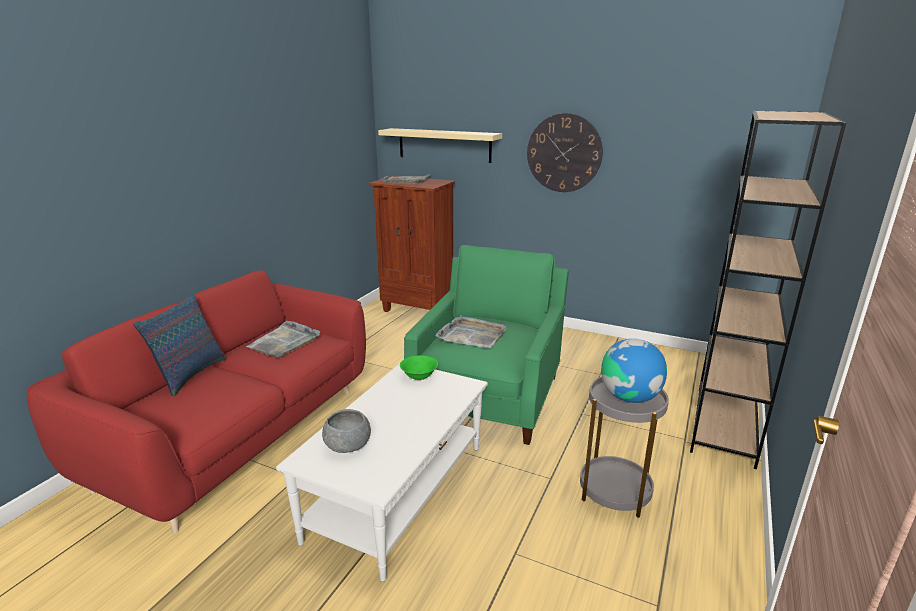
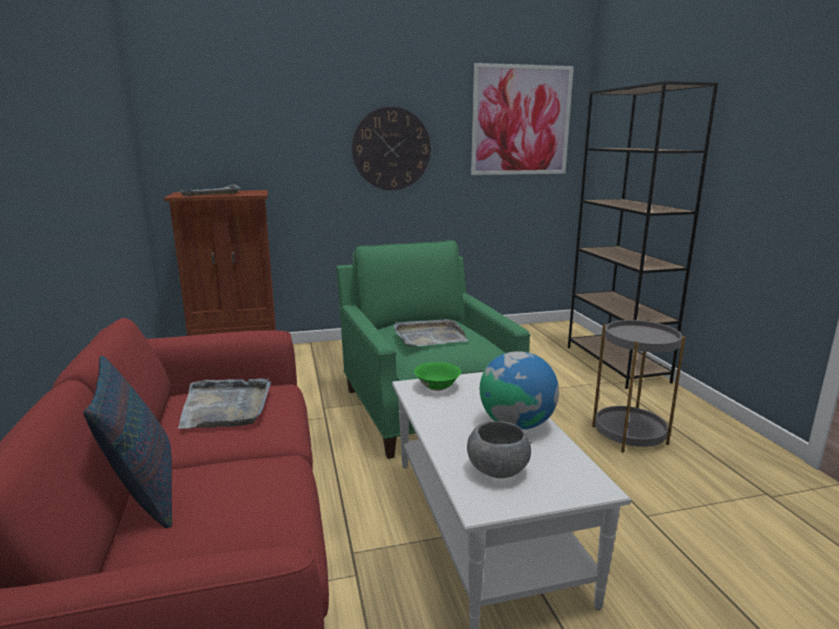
camera: 40 degrees left, 5 degrees down
beige shelf [378,128,502,163] -> none
globe [601,339,667,403] -> globe moved to [480,351,559,430]
none -> picture [471,63,574,175]

